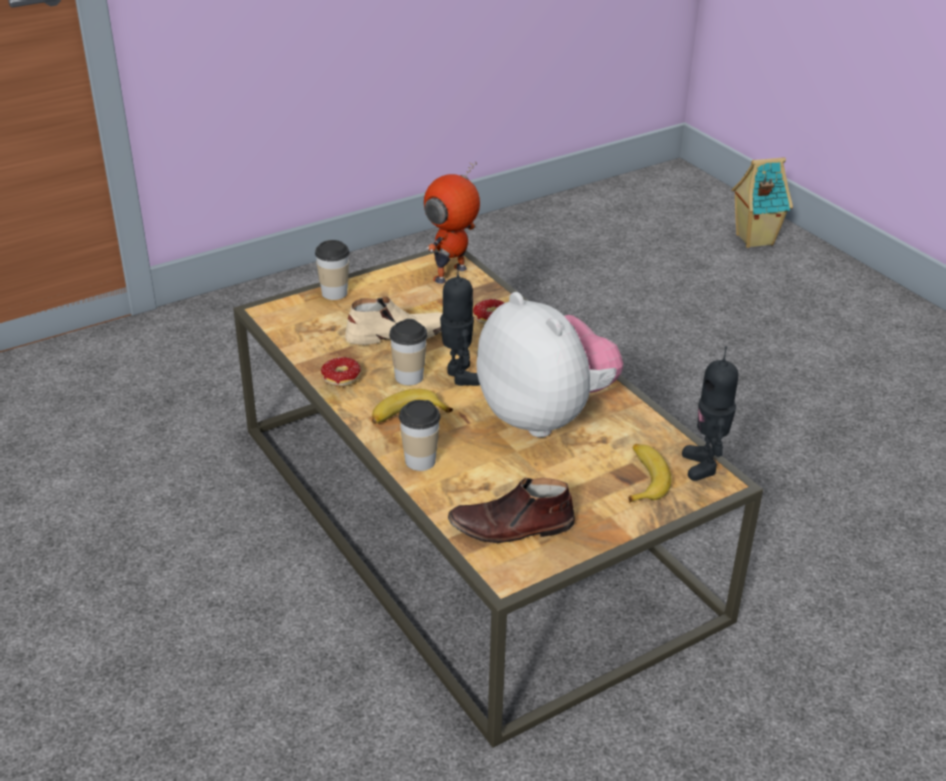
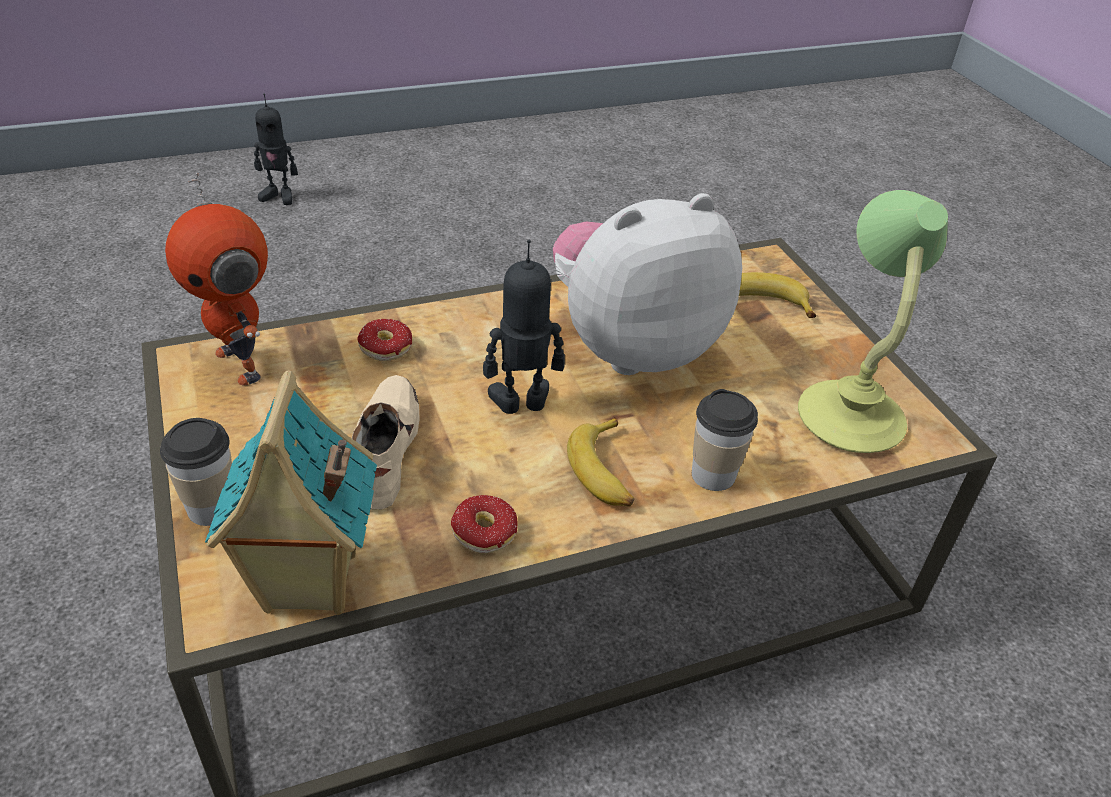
camera: 80 degrees left, 5 degrees up
cup [389,319,427,385] -> none
brown shoe [448,477,575,543] -> table lamp [798,190,948,453]
toy robot [682,346,738,481] -> toy robot moved to [254,94,298,205]
toy house [732,157,793,248] -> toy house moved to [205,370,377,615]

